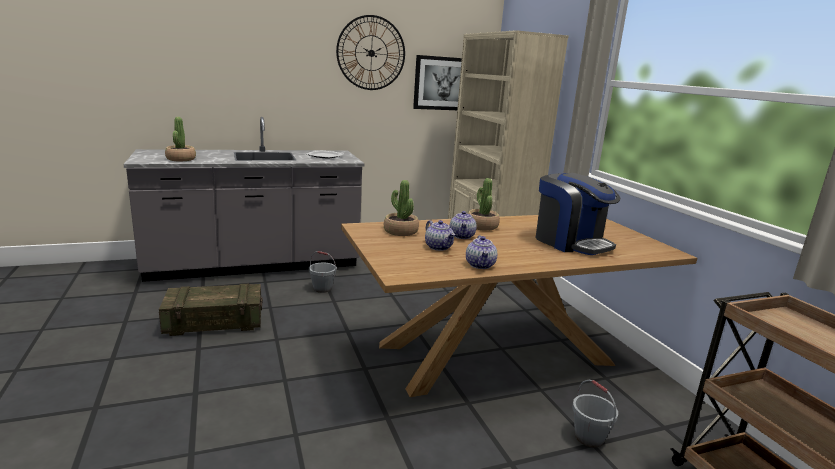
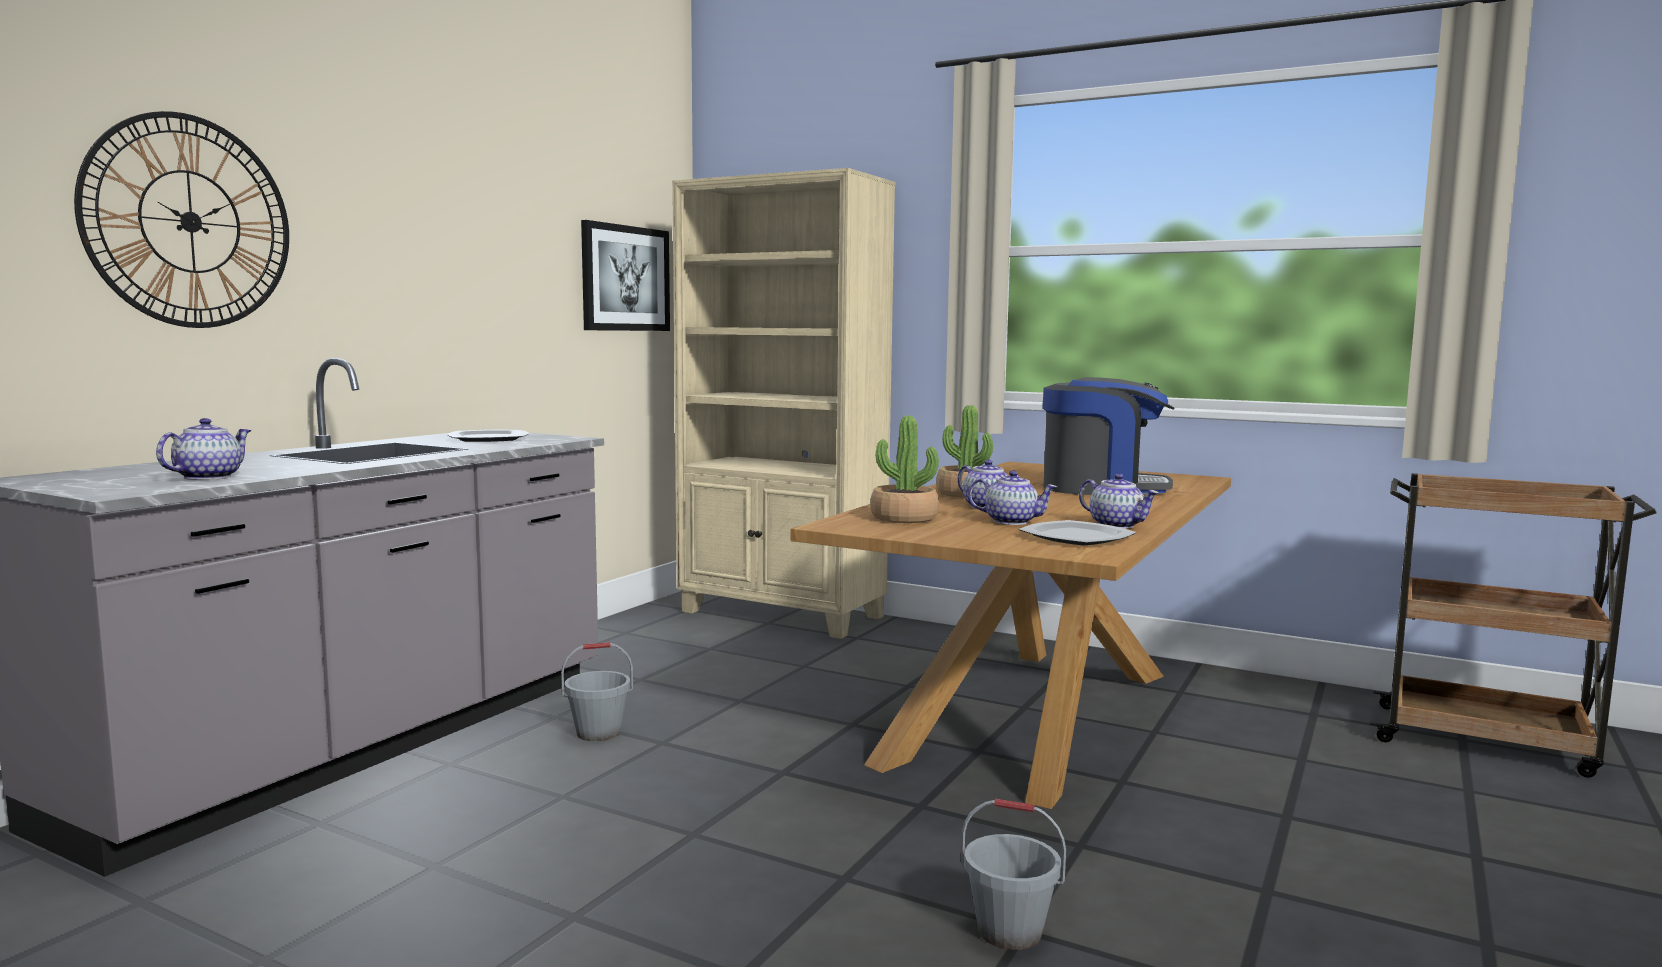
camera: 40 degrees left, 10 degrees down
crate [159,284,263,336] -> none
potted plant [165,117,196,161] -> teapot [156,418,252,480]
wall clock [336,15,405,90] -> wall clock moved to [74,111,289,328]
grey bucket [572,380,618,448] -> grey bucket moved to [961,799,1066,950]
none -> plate [1019,520,1136,545]

